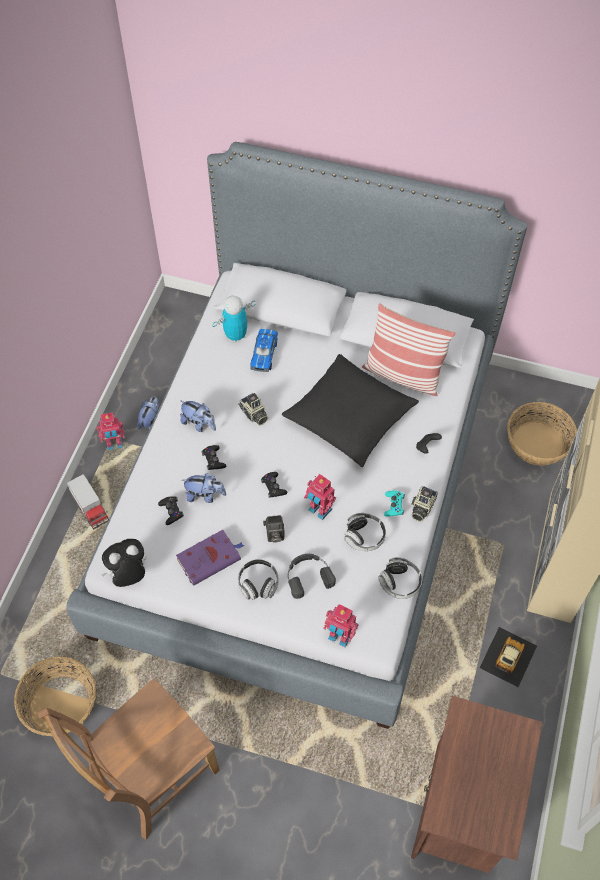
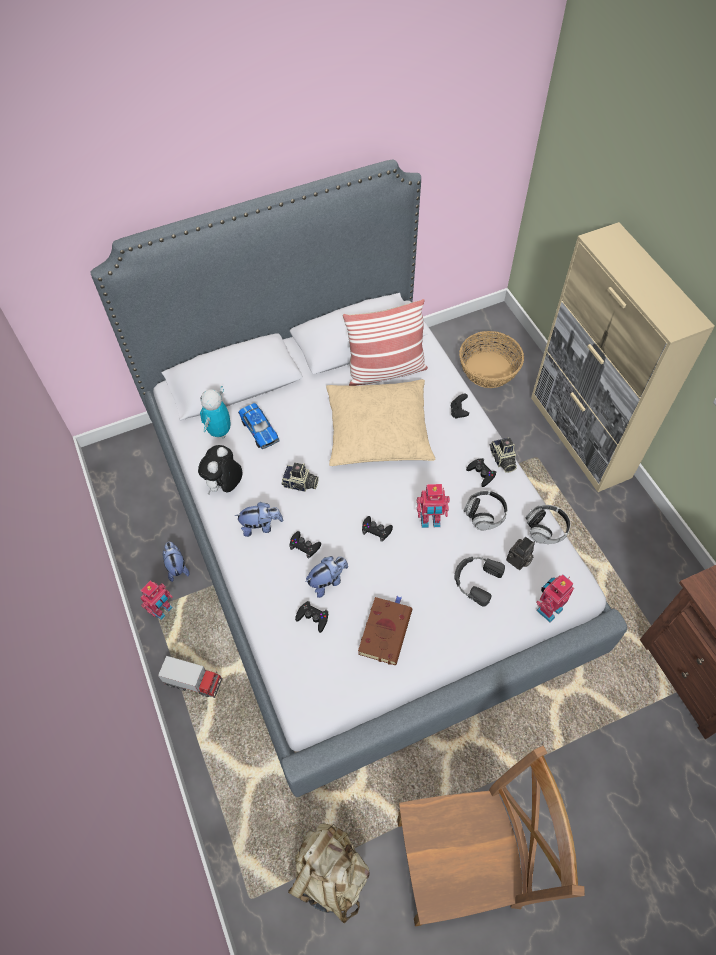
camera: 40 degrees left, 0 degrees up
basket [14,657,96,737] -> beige backpack [288,823,370,923]
brown chair [37,678,220,840] -> brown chair turned 105 degrees counterclockwise [397,746,585,927]
plush toy [102,539,147,587] -> plush toy moved to [198,445,242,494]
purple book [176,530,244,586] -> brown book [358,596,412,665]
headphones [238,559,278,600] -> none
camera [263,515,285,543] -> camera moved to [506,537,535,570]
black pillow [282,354,419,467] -> beige pillow [326,379,436,466]
toy robot [323,604,359,647] -> toy robot turned 150 degrees clockwise [536,575,574,622]
turquoise game controller [384,490,405,517] -> black game controller [466,458,497,487]
toy car [480,627,537,687] -> none

